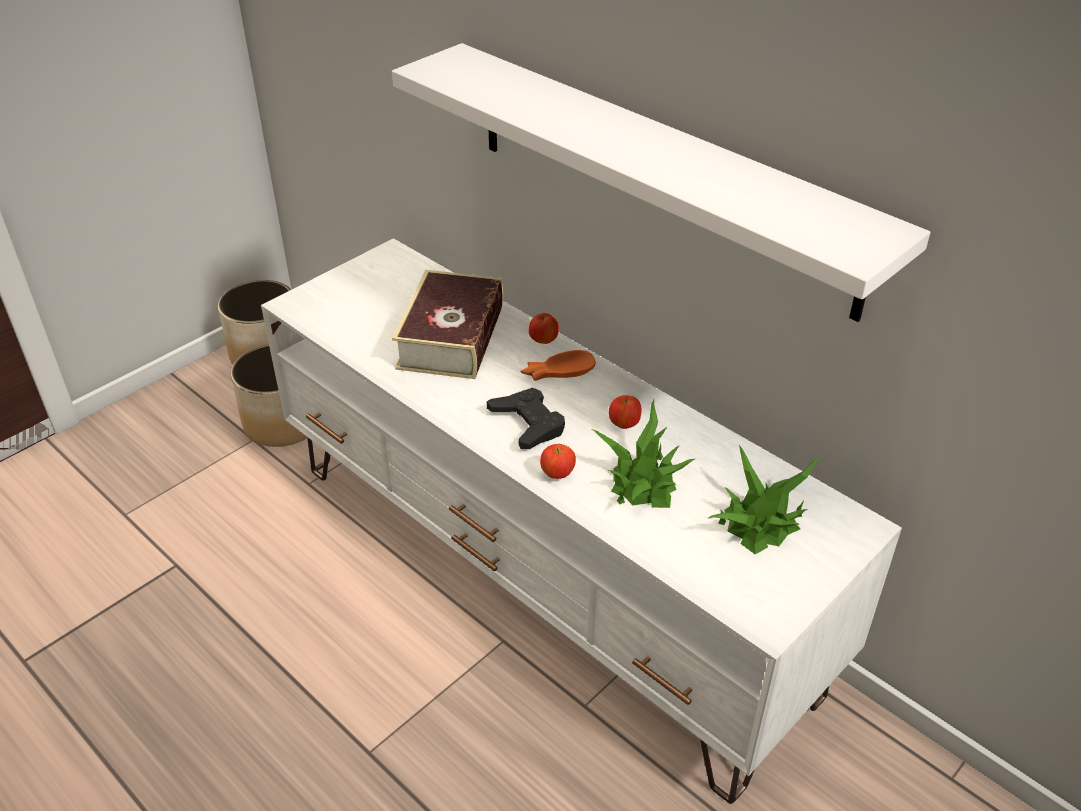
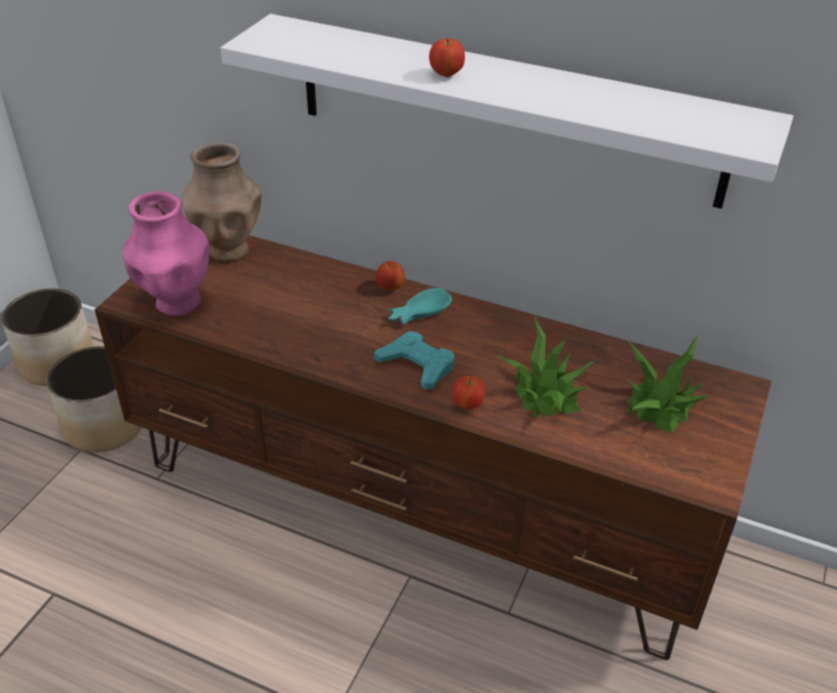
camera: 20 degrees left, 0 degrees up
white tv stand [261,238,902,804] -> brown tv stand [95,235,771,660]
book [392,270,503,379] -> none
black game controller [487,388,565,449] -> turquoise game controller [374,331,455,390]
orange bowl [520,350,595,381] -> turquoise bowl [388,288,452,325]
apple [609,395,641,429] -> apple moved to [429,39,465,77]
none -> pink vase [123,191,209,316]
none -> brown vase [182,142,262,262]

